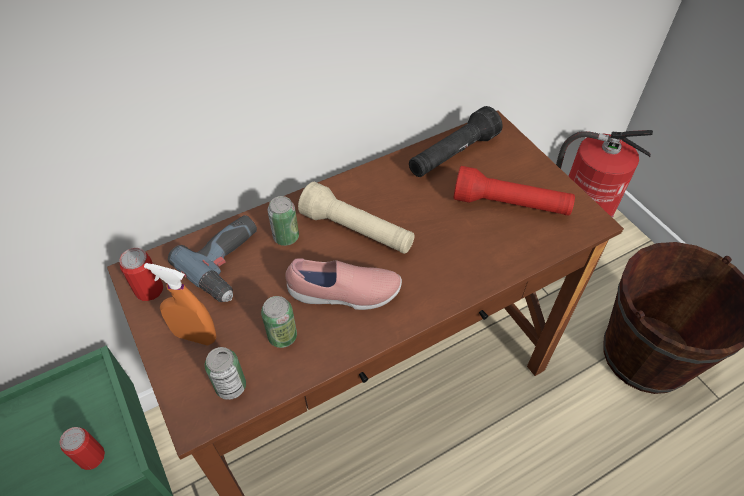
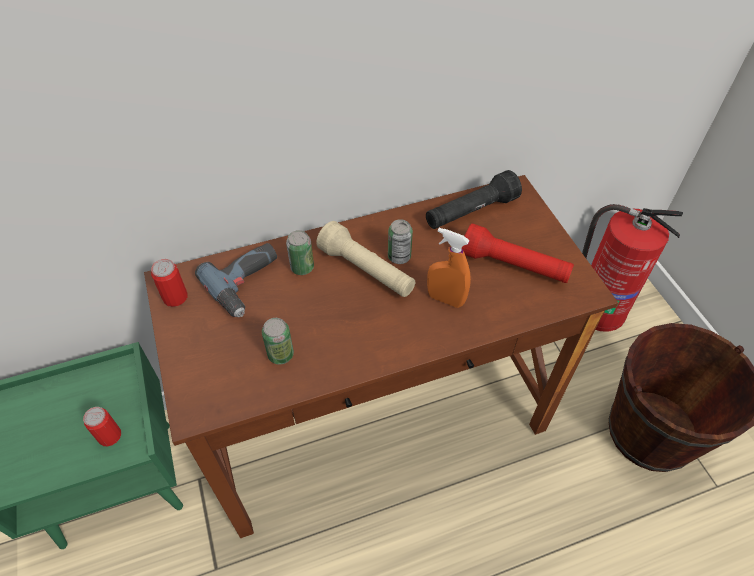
camera: 10 degrees right, 0 degrees up
orange spray bottle [144,263,217,346] -> orange spray bottle moved to [427,228,471,308]
can [205,347,246,400] -> can moved to [388,219,413,264]
pink shoe [285,258,402,310] -> none

